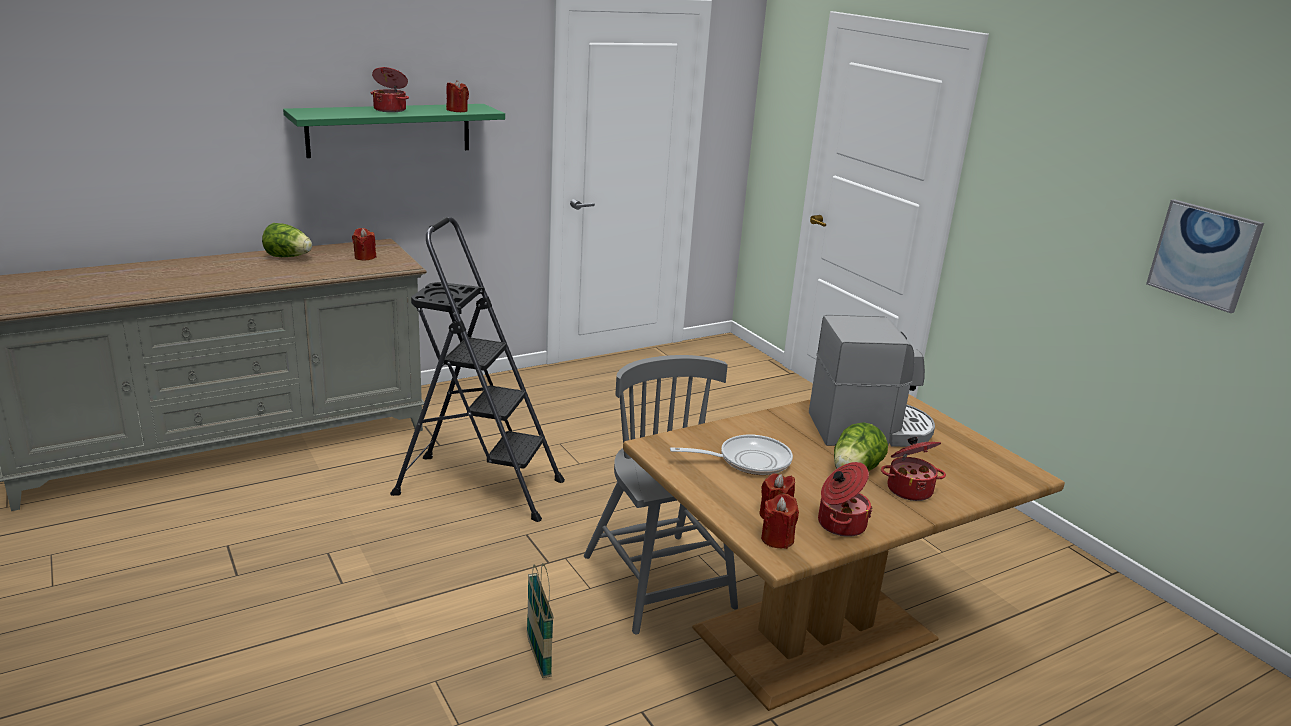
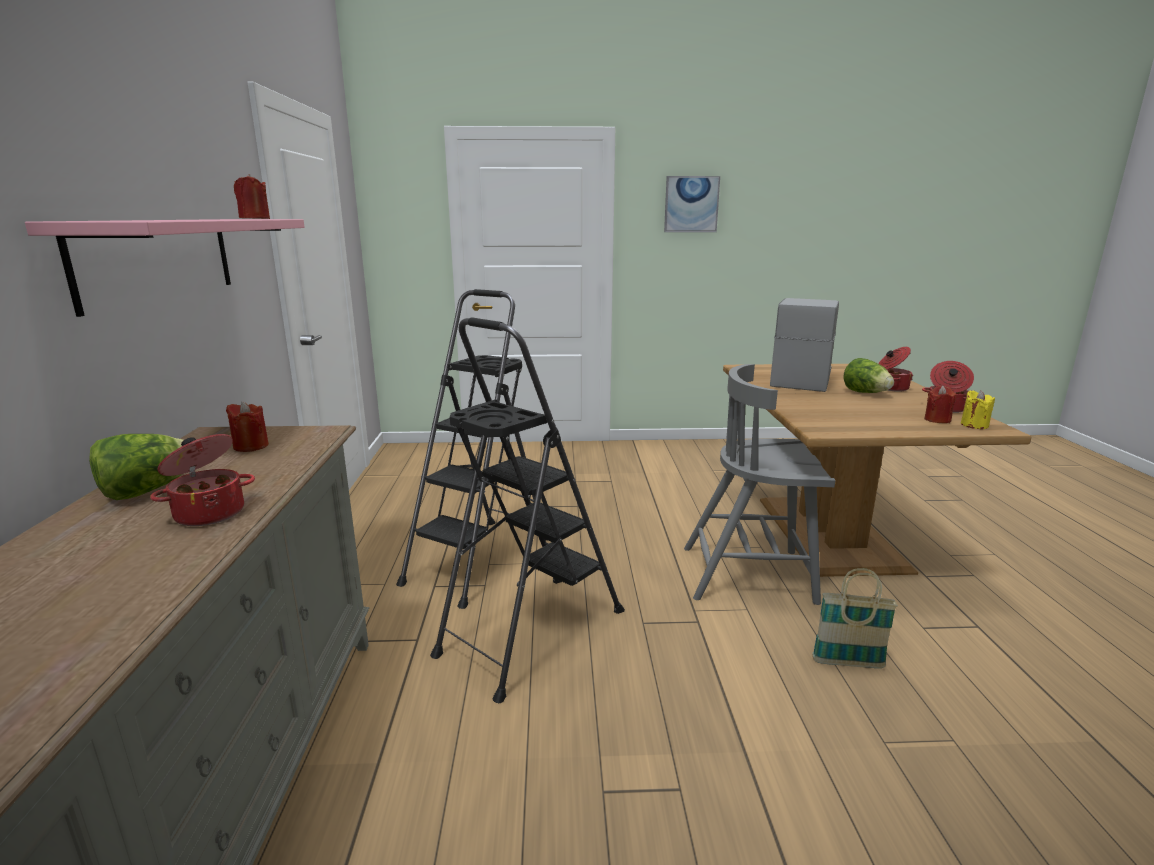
camera: 60 degrees left, 5 degrees down
green shelf [283,104,505,158] -> pink shelf [25,219,304,317]
cooking pot [371,67,409,112] -> cooking pot moved to [150,434,255,526]
frying pan [670,435,793,475] -> none
red candle [761,494,799,549] -> yellow candle [961,390,995,429]
picture [1146,199,1264,313] -> picture moved to [664,176,720,232]
none -> step ladder [396,289,546,609]

